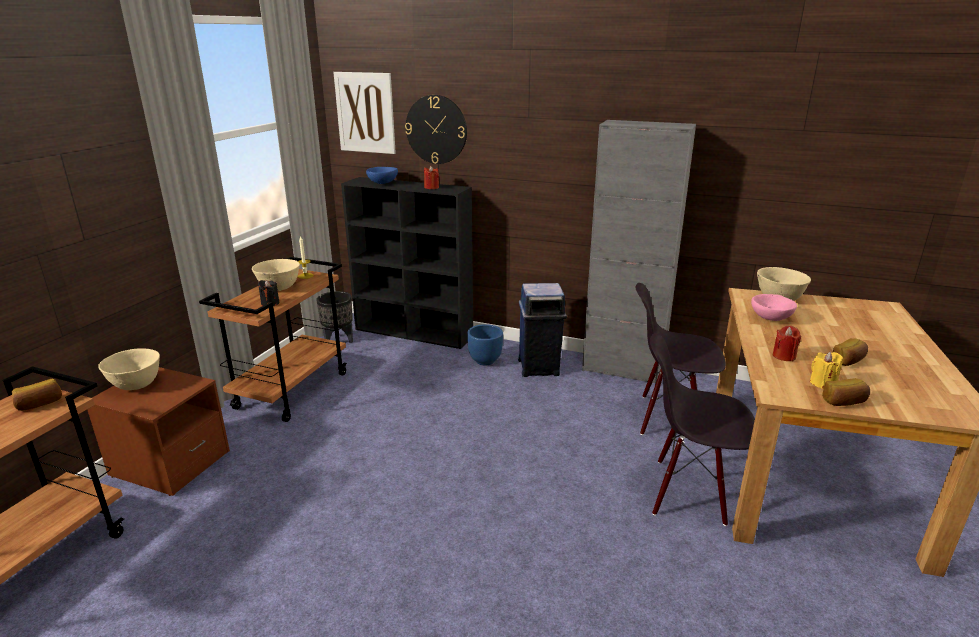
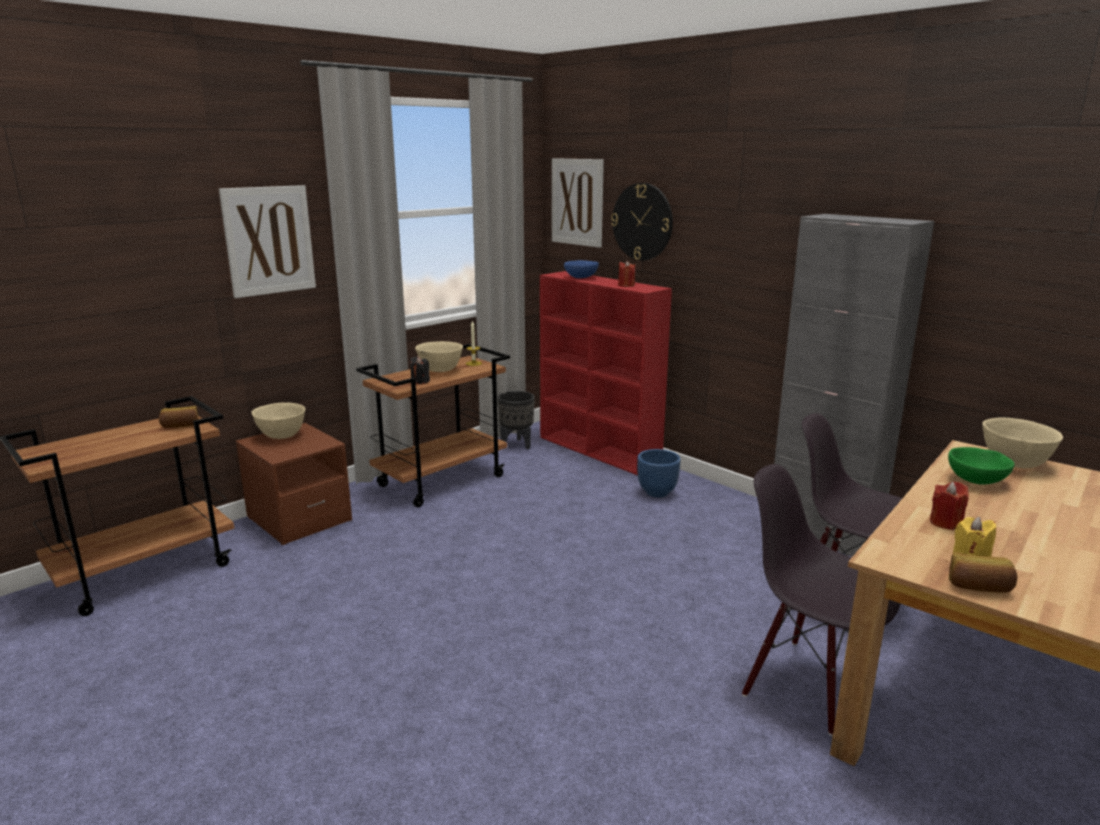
camera: 25 degrees right, 5 degrees down
black bookcase [341,177,473,349] -> red bookcase [540,271,672,475]
blue trash can [518,283,567,377] -> none
pink bowl [751,294,797,321] -> green bowl [948,447,1015,484]
bread [832,338,868,366] -> none
none -> picture [219,185,316,298]

